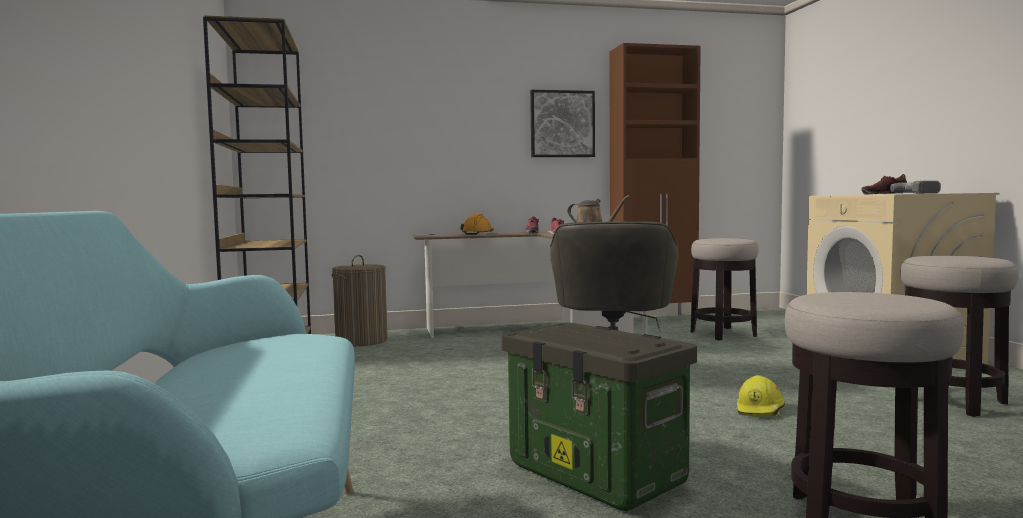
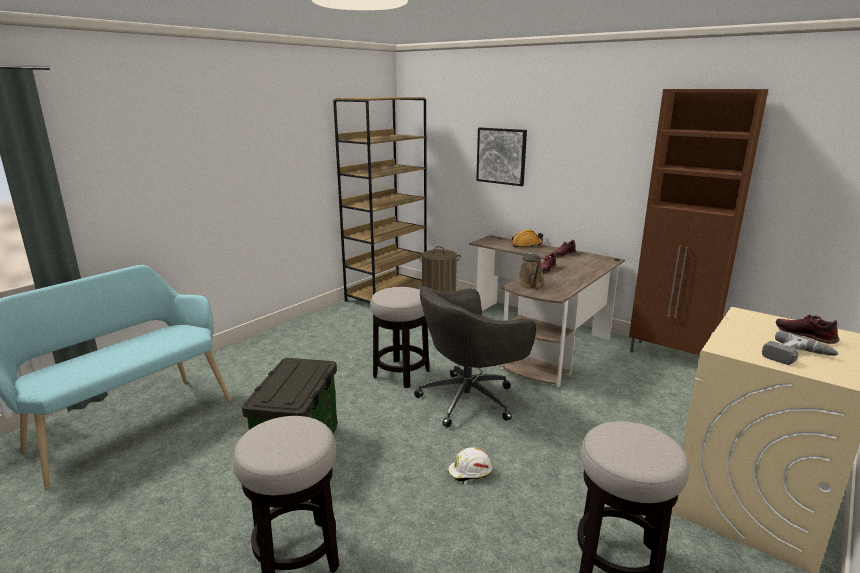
camera: 50 degrees right, 15 degrees up
picture [530,90,595,157] -> picture moved to [476,128,527,186]
stool [691,238,758,341] -> stool moved to [370,287,429,388]
yellow hard hat [737,375,785,417] -> white hard hat [448,447,492,484]

